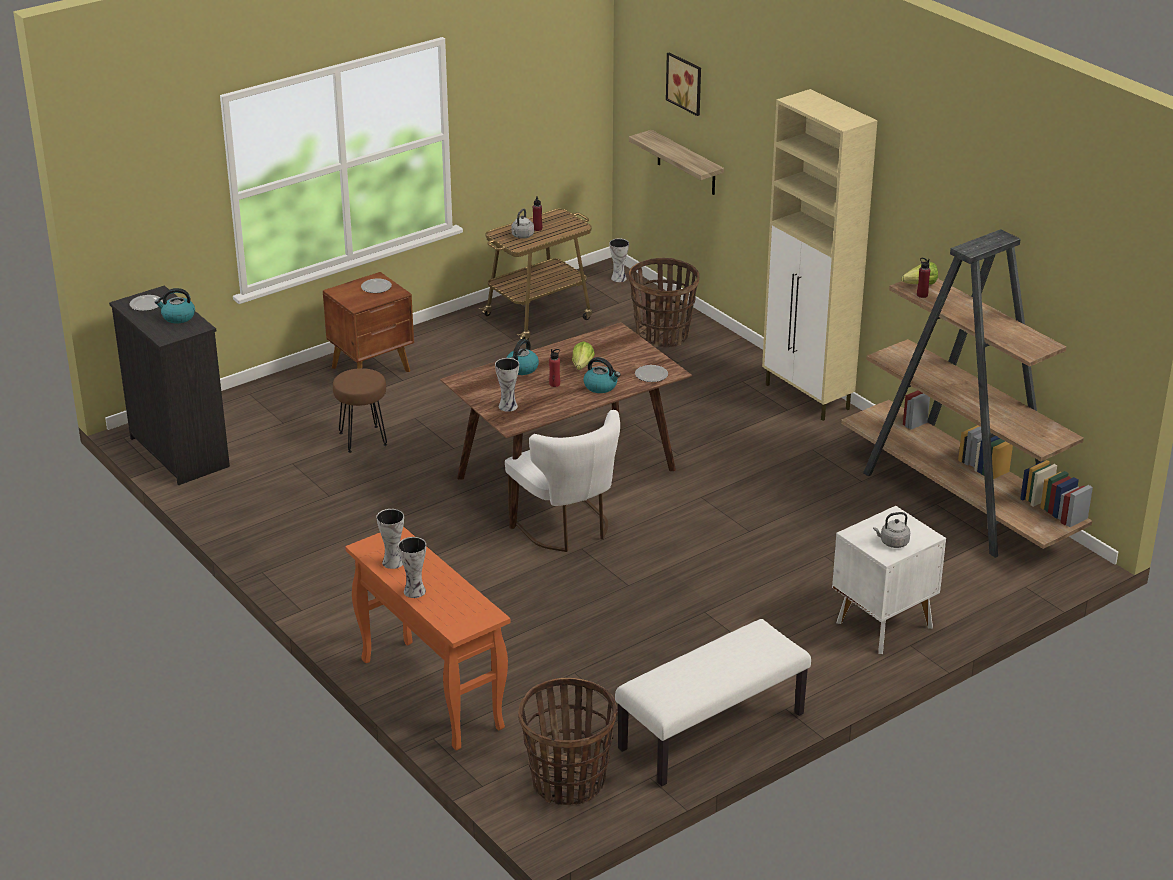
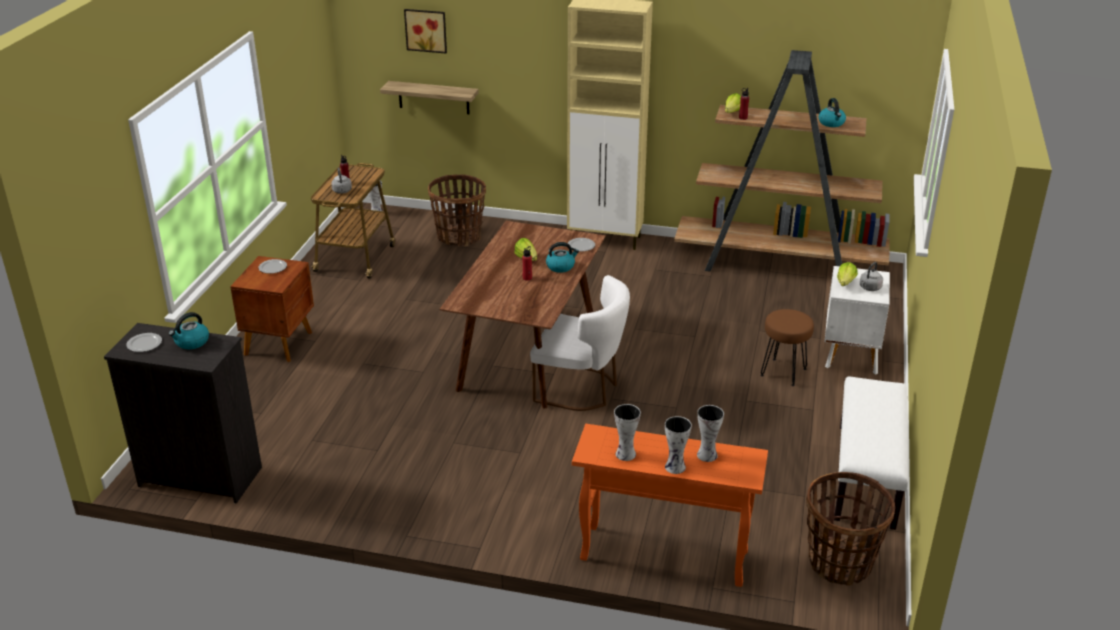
camera: 40 degrees left, 0 degrees up
brown stool [333,368,387,453] -> brown stool moved to [760,309,814,386]
vase [495,358,519,412] -> vase moved to [697,405,724,462]
kettle [506,339,539,375] -> kettle moved to [819,98,846,127]
none -> lettuce [837,262,858,286]

